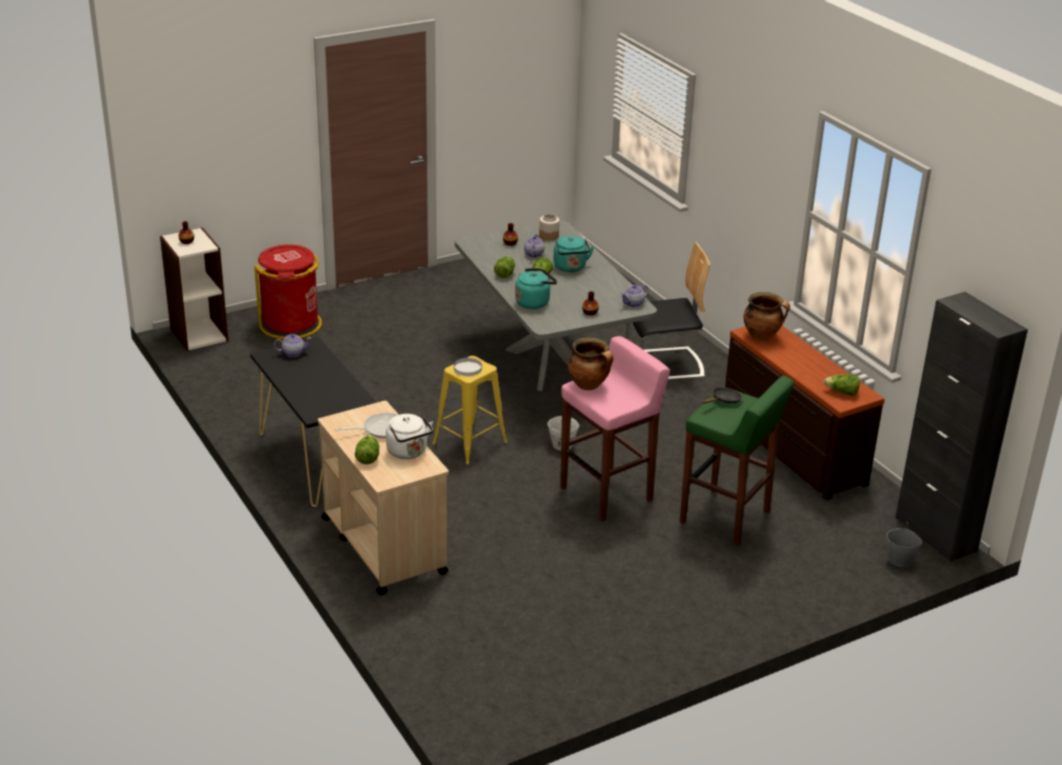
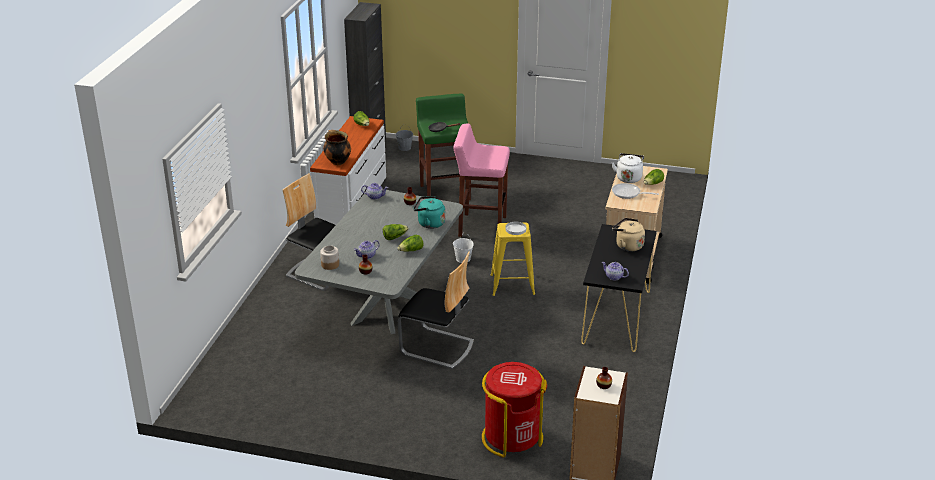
camera: 135 degrees left, 0 degrees up
turquoise kettle [553,236,594,272] -> none
cooking pot [568,337,613,390] -> none
brown dresser [725,326,885,500] -> white dresser [310,116,386,225]
none -> chair [398,252,474,369]
none -> beige kettle [612,218,645,252]

